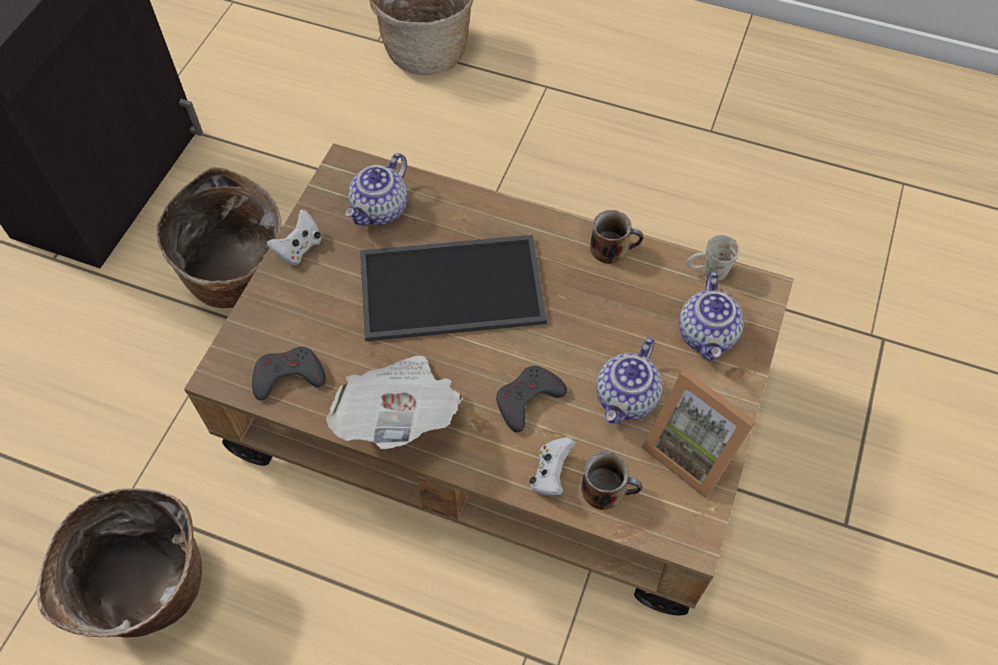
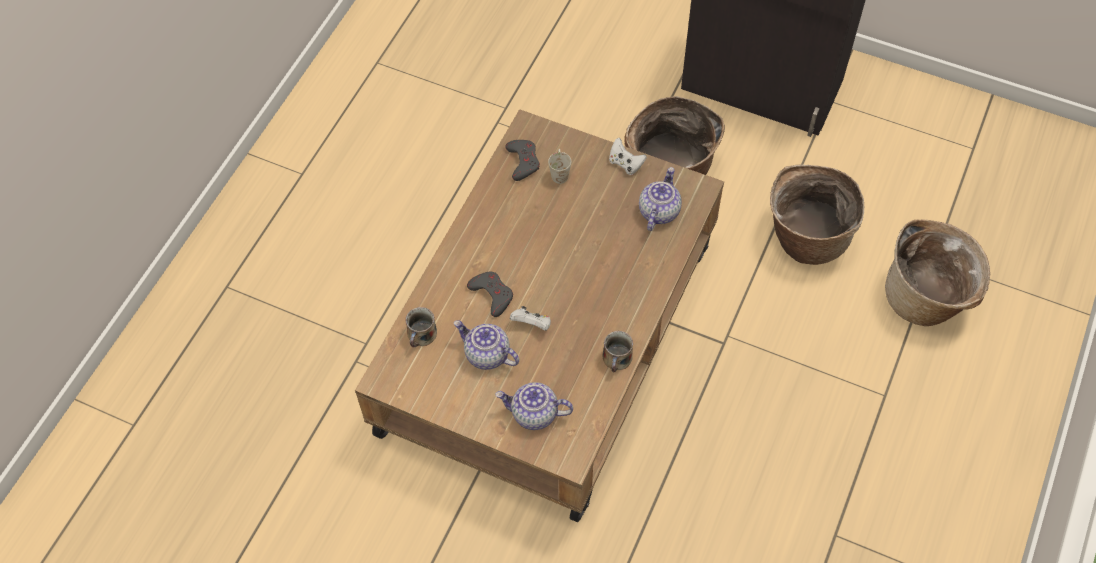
camera: 95 degrees right, 0 degrees up
basket [36,488,202,638] -> basket moved to [770,165,864,265]
newspaper [326,355,463,449] -> none
teapot [345,153,407,226] -> teapot turned 75 degrees clockwise [639,167,682,231]
tray [360,235,547,342] -> none
white game controller [529,437,576,495] -> white game controller moved to [510,306,551,331]
picture frame [642,369,756,498] -> none
white mug [686,235,740,280] -> white mug moved to [548,149,571,184]

